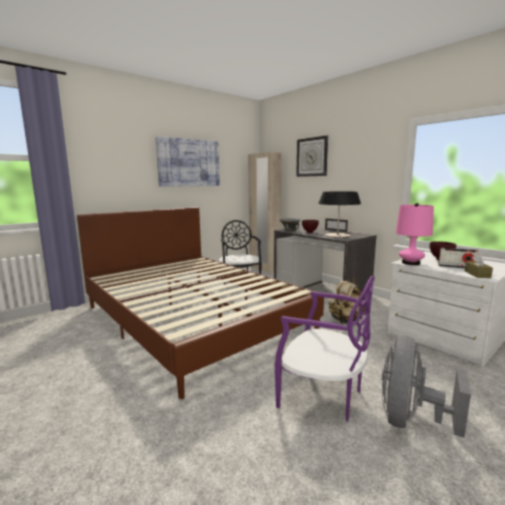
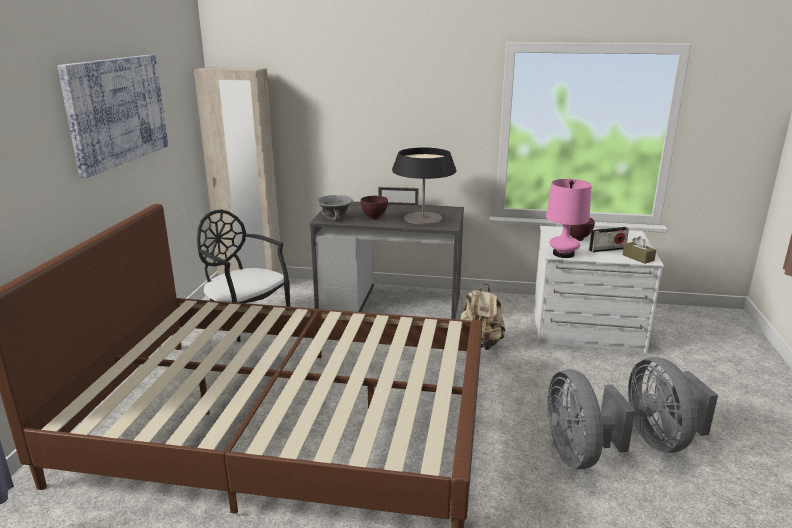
camera: 40 degrees left, 10 degrees up
purple chair [275,276,375,421] -> grey fan [547,369,635,469]
wall clock [296,135,328,177] -> none

